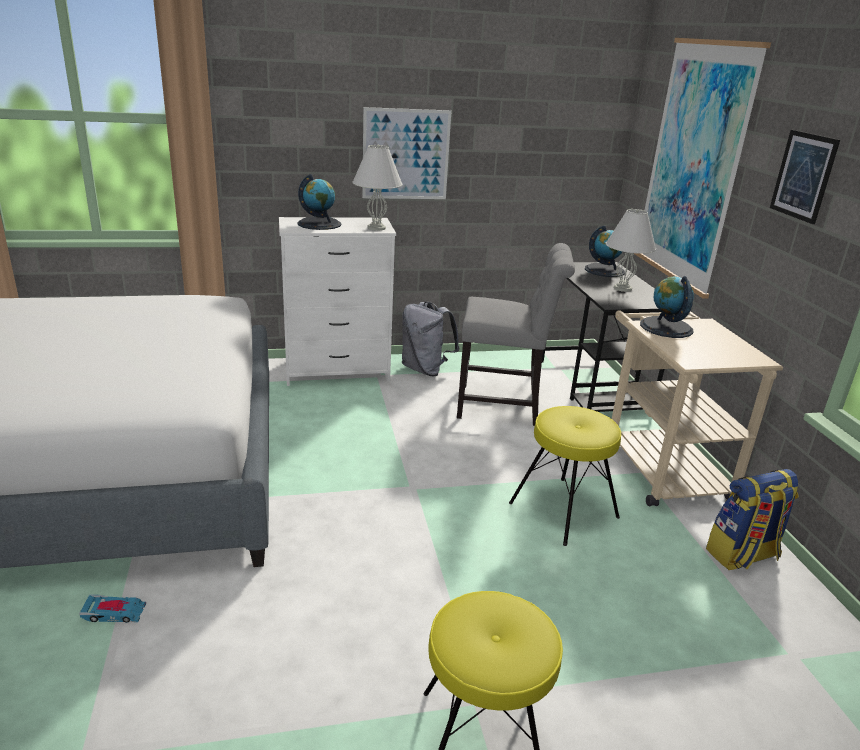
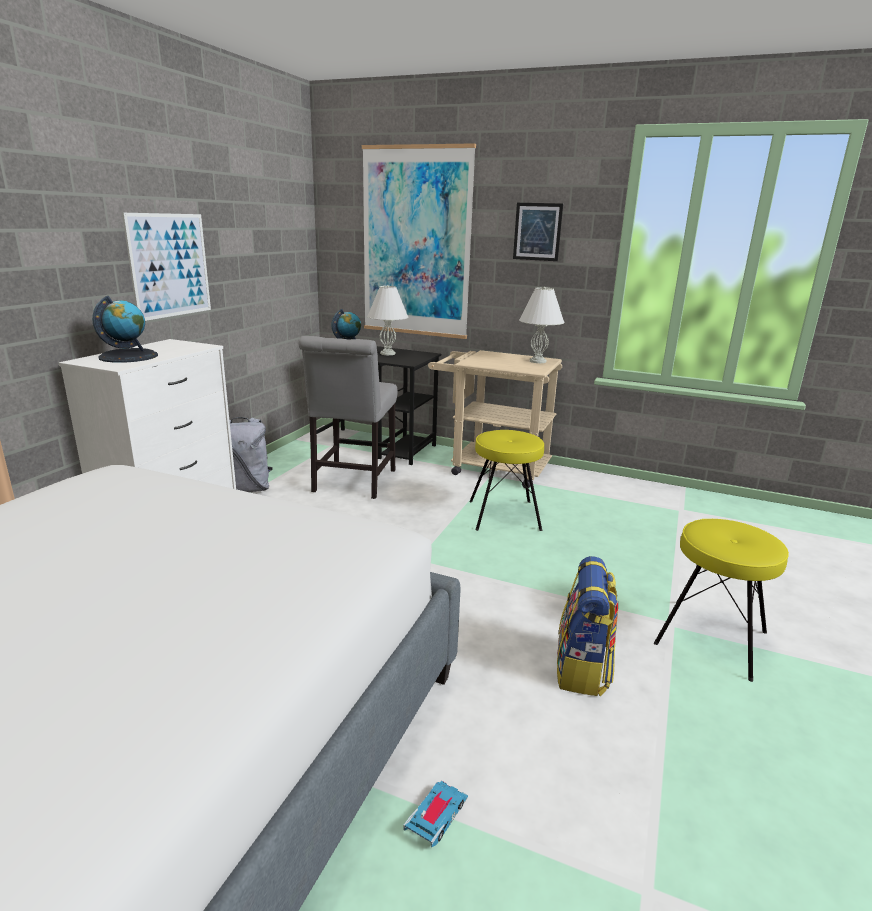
camera: 55 degrees left, 5 degrees down
white table lamp [352,145,403,231] -> white table lamp moved to [519,287,564,363]
grey chair [457,243,575,426] -> grey chair turned 150 degrees clockwise [298,336,398,499]
globe [640,276,694,338] -> none
backpack [706,469,798,570] -> backpack moved to [557,556,618,696]

